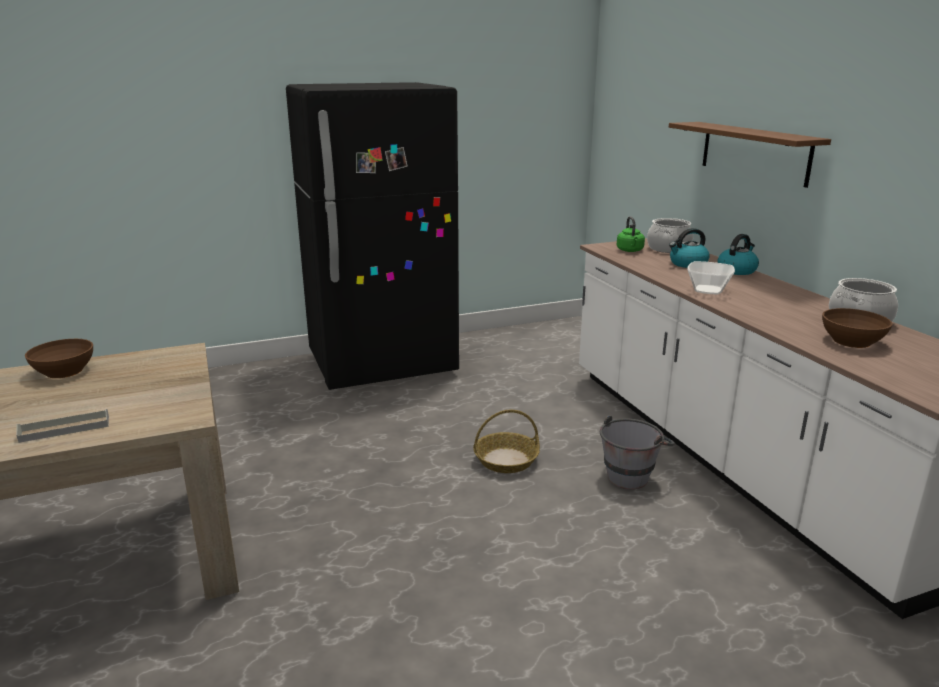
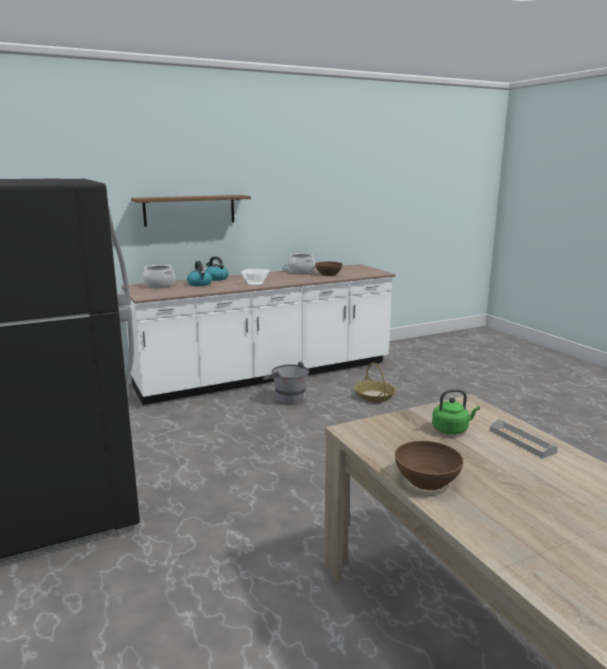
camera: 95 degrees left, 5 degrees down
basket [473,410,540,473] -> basket moved to [355,362,396,402]
green kettle [617,216,645,252] -> green kettle moved to [432,389,480,434]

